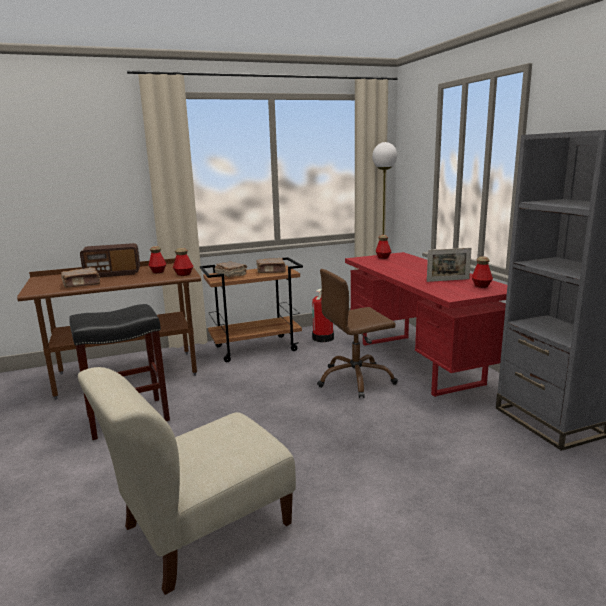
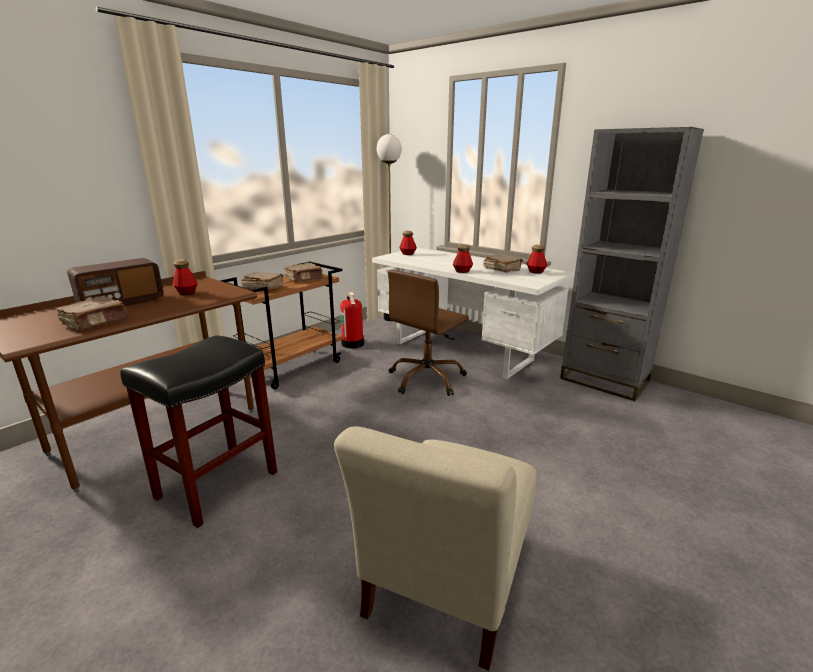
camera: 30 degrees left, 5 degrees up
bottle [173,248,194,276] -> bottle moved to [453,244,473,273]
red desk [345,252,507,397] -> white desk [372,248,574,379]
picture frame [427,248,471,282] -> brown book [483,254,523,273]

